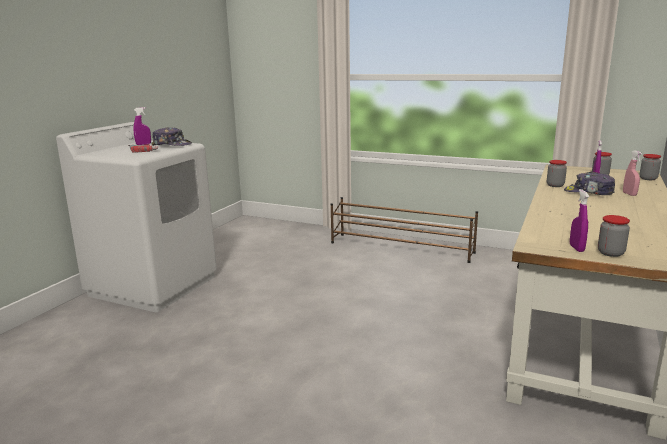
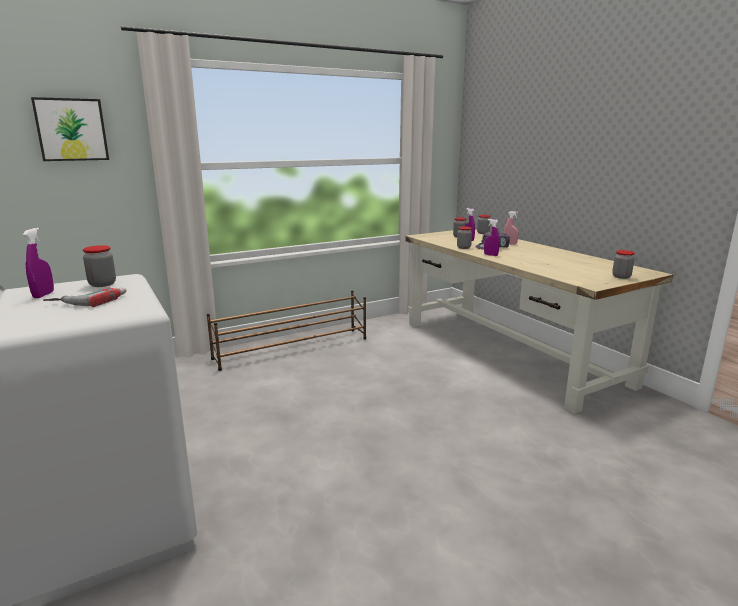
camera: 55 degrees left, 0 degrees up
cap [152,127,191,146] -> jar [83,245,116,287]
purple spray bottle [570,189,589,252] -> purple spray bottle moved to [484,219,500,256]
none -> picture [31,97,109,161]

